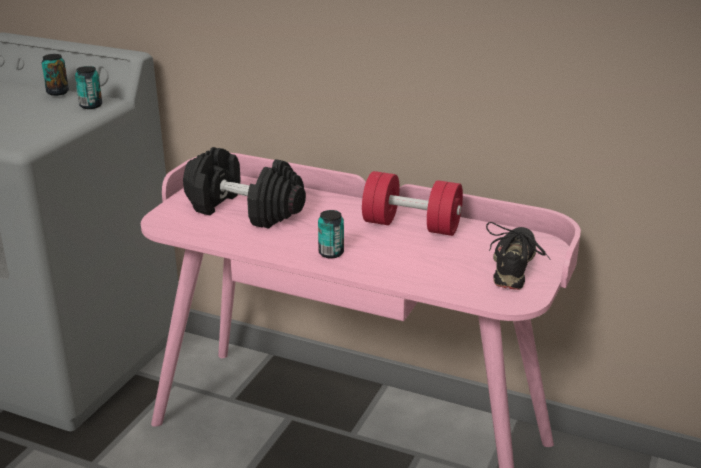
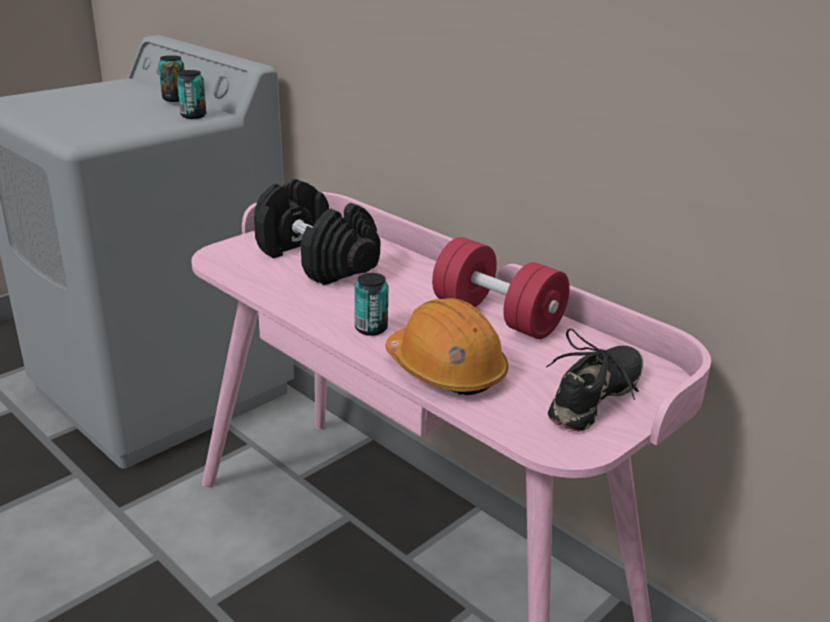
camera: 20 degrees right, 0 degrees up
none -> orange hard hat [385,298,508,395]

